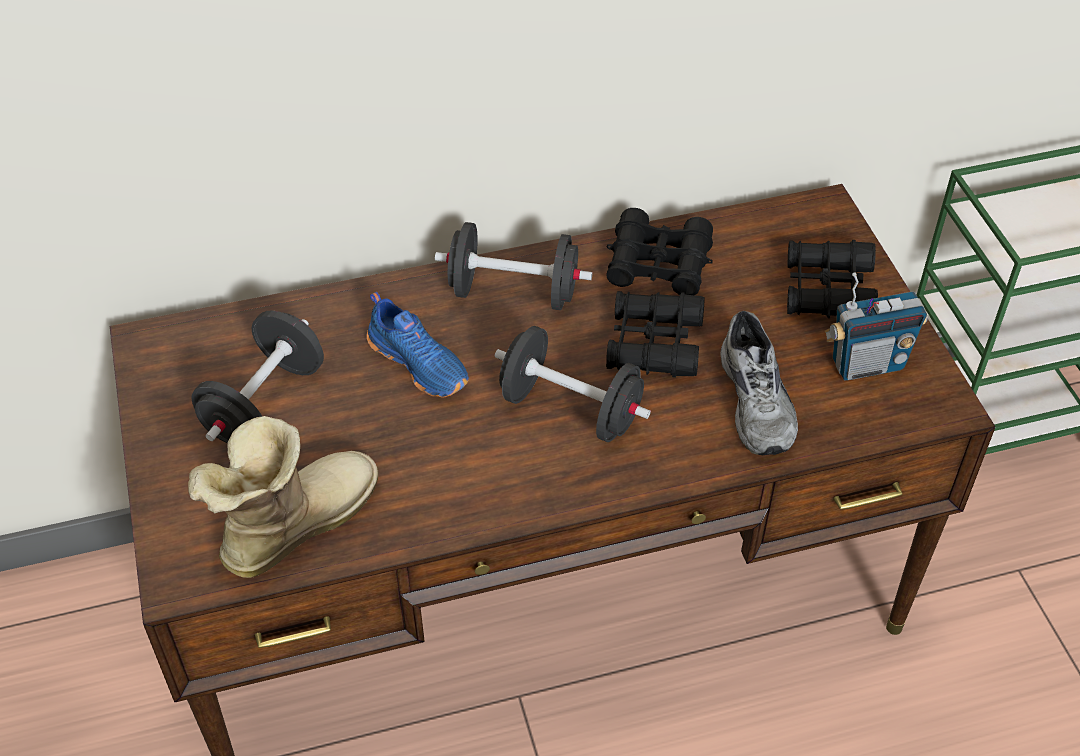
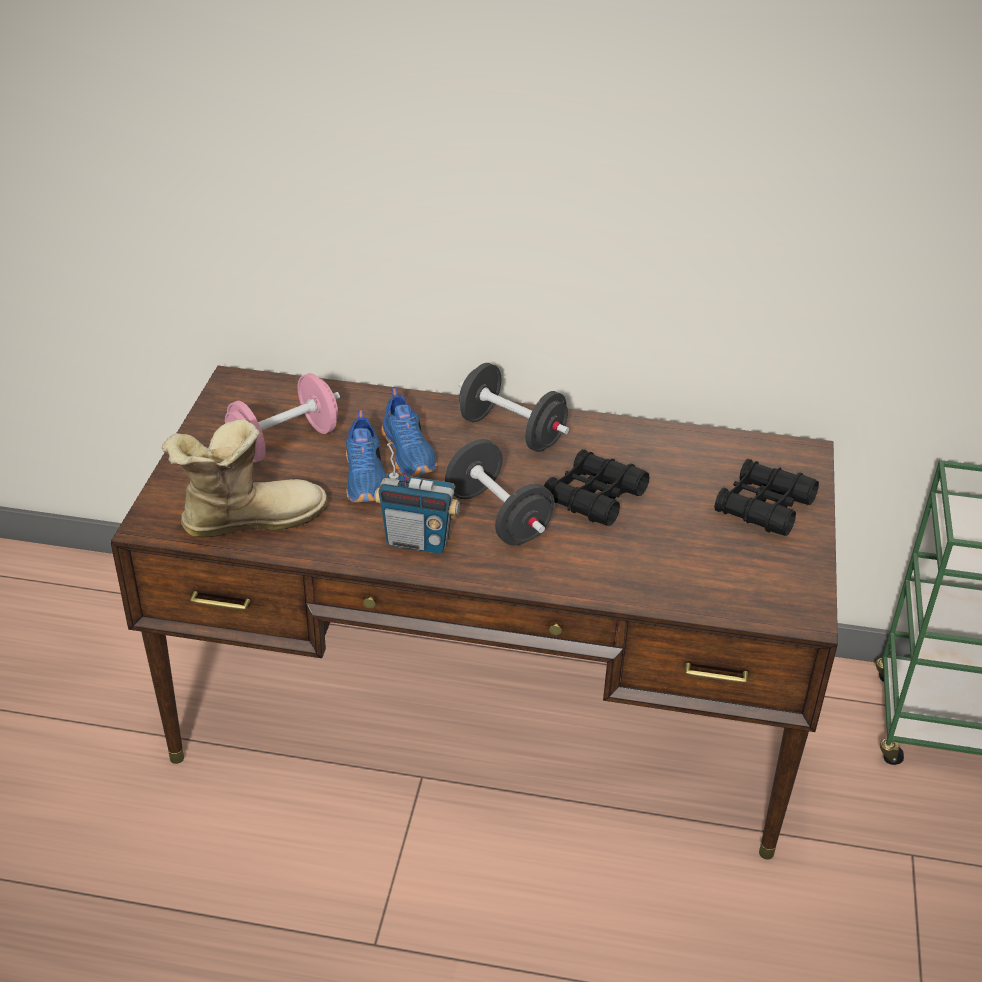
camera: 25 degrees right, 10 degrees down
black dumbbell [191,311,324,443] -> pink dumbbell [225,373,340,463]
black binoculars [606,208,713,295] -> none
grey shoe [720,311,798,455] -> none
radio [825,273,928,381] -> radio moved to [374,443,460,554]
none -> blue shoe [346,410,386,503]

